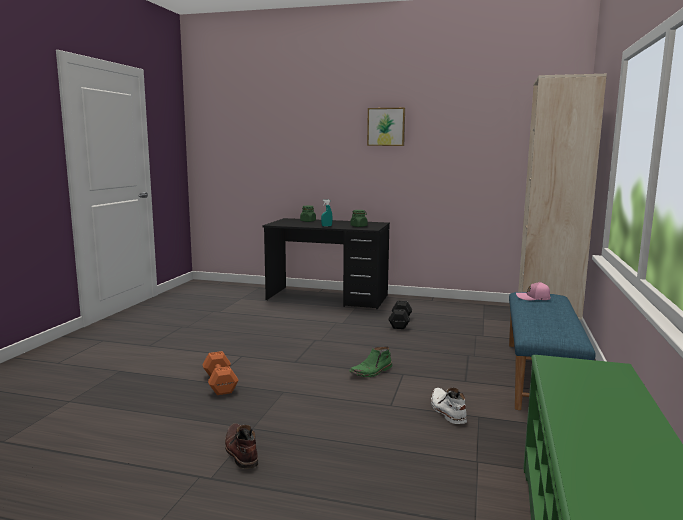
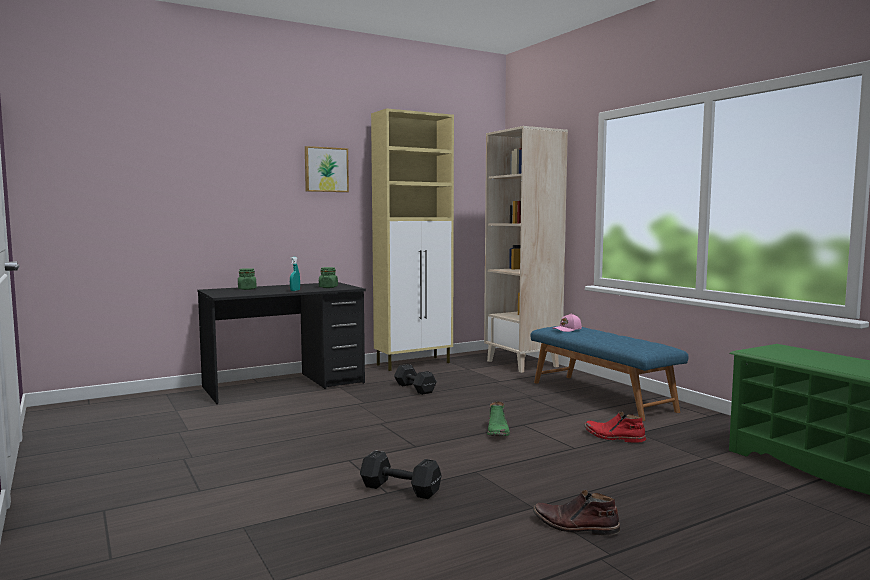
camera: 45 degrees left, 5 degrees down
orange dumbbell [203,351,239,395] -> black dumbbell [360,450,442,499]
white boot [431,388,467,424] -> red boot [584,412,646,443]
none -> beige cabinet [371,108,454,371]

